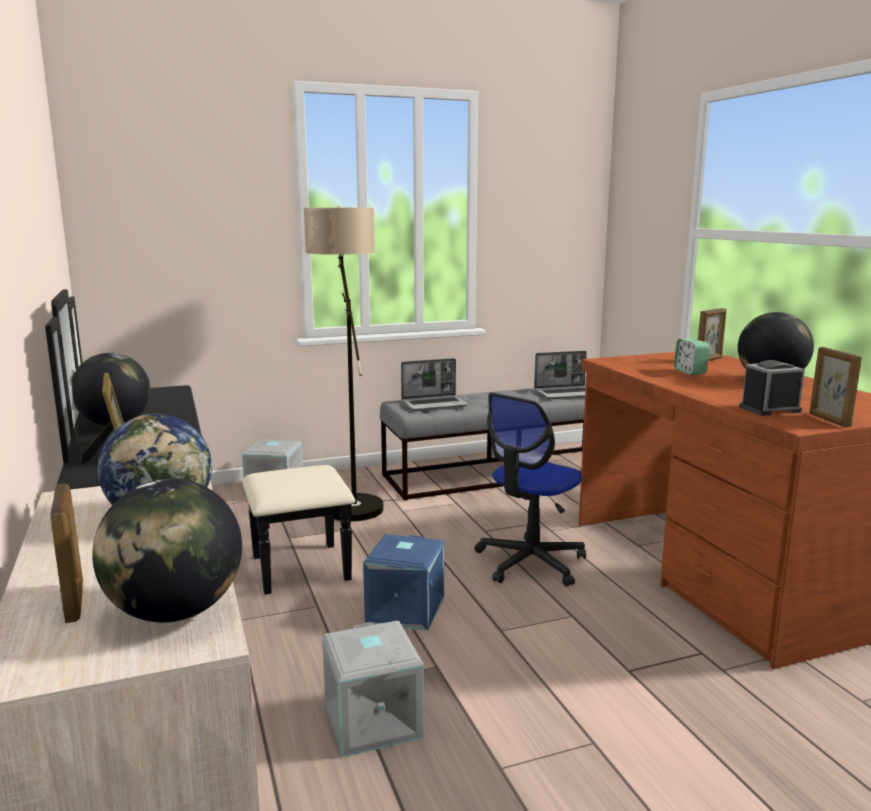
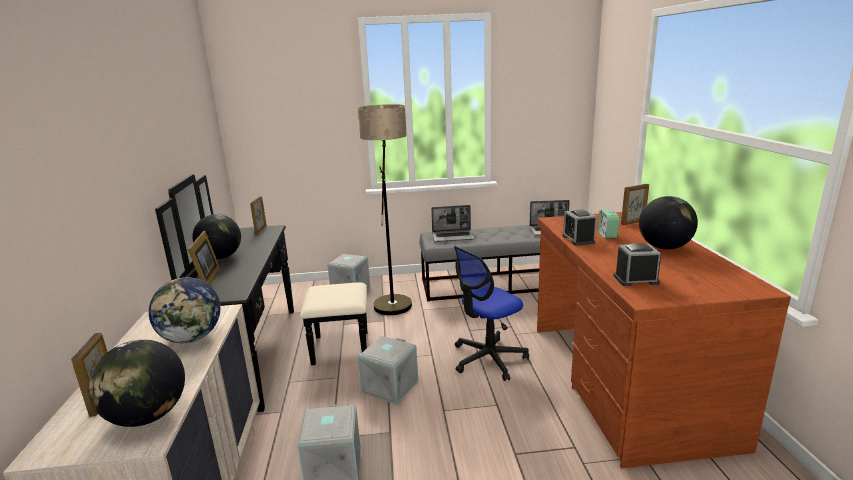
camera: 15 degrees right, 5 degrees up
blue storage box [363,534,444,631] -> grey storage box [358,336,418,405]
picture frame [809,347,862,427] -> picture frame moved to [250,196,267,234]
none -> alarm clock [563,209,597,246]

